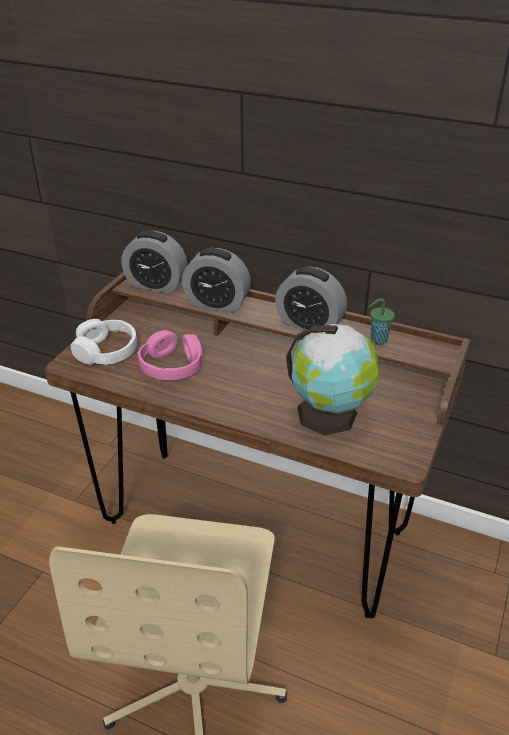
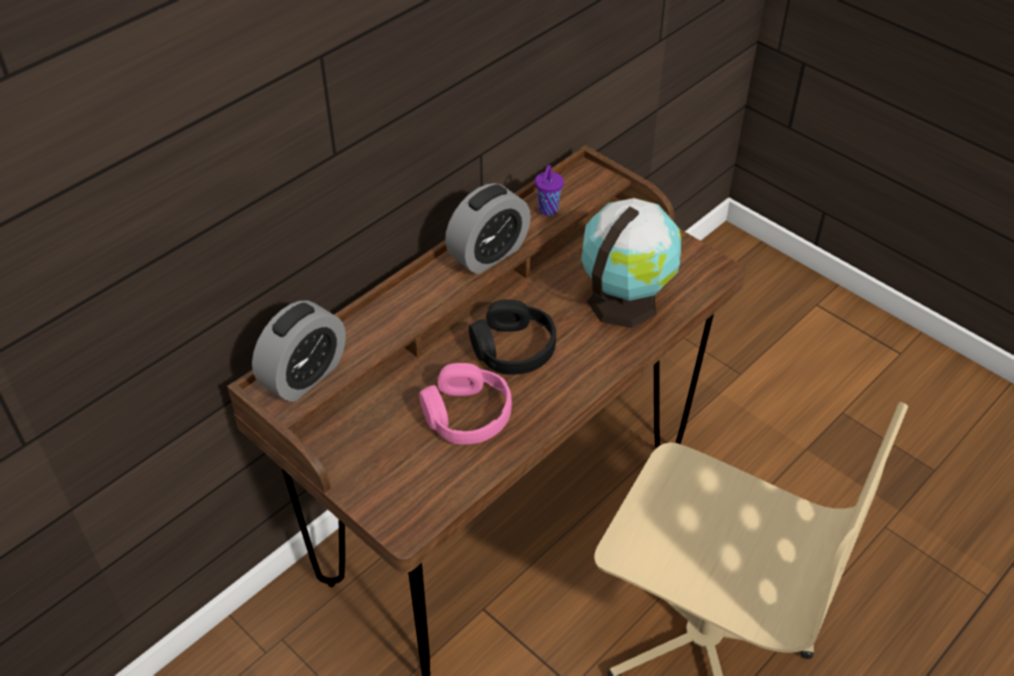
camera: 70 degrees left, 10 degrees up
white headphones [71,319,137,365] -> none
alarm clock [182,248,251,313] -> none
green cup [369,298,395,345] -> purple cup [535,165,564,216]
none -> black headphones [469,299,556,375]

